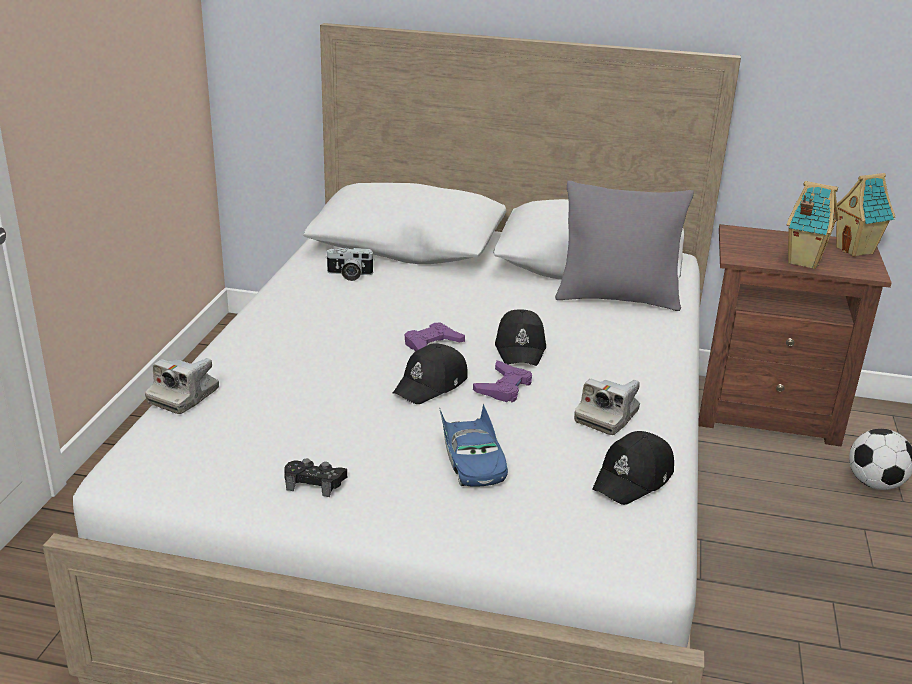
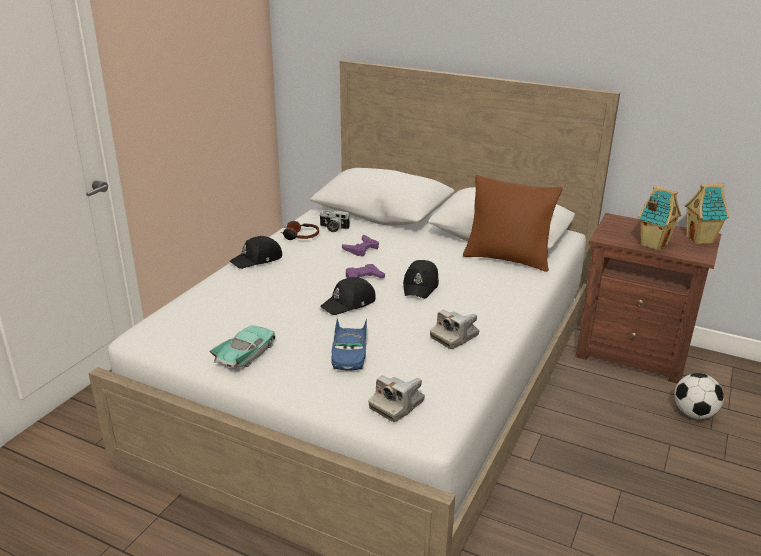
camera: 15 degrees right, 0 degrees up
camera [145,358,219,414] -> camera moved to [369,375,425,422]
black game controller [284,458,347,497] -> turquoise toy car [210,325,275,369]
purple game controller [473,361,532,402] -> purple game controller moved to [342,235,379,257]
grey pillow [555,181,694,311] -> brown pillow [463,175,563,272]
black cap [592,431,674,505] -> black cap moved to [230,236,282,269]
none -> headphones [280,221,319,240]

